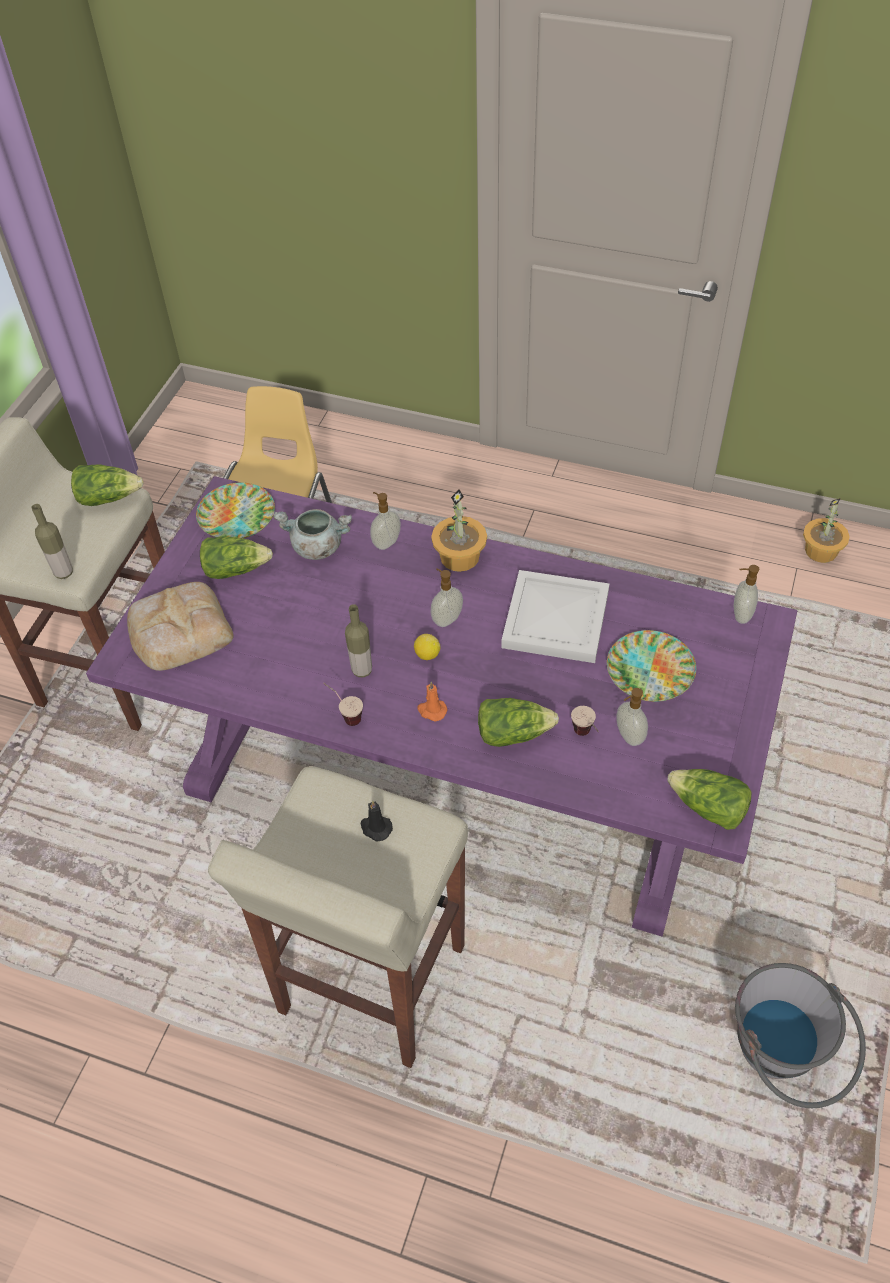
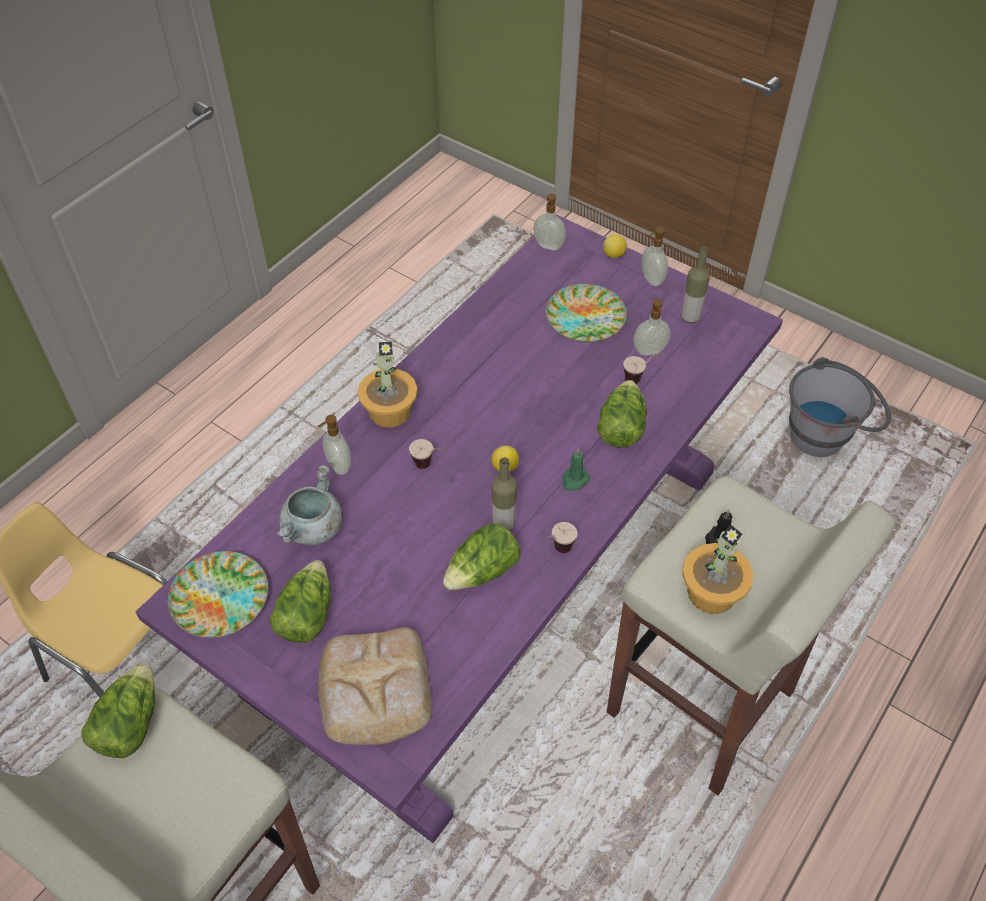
camera: 75 degrees left, 0 degrees up
bottle [31,504,73,579] -> bottle moved to [681,247,710,324]
orange candle [417,682,447,721] -> green candle [562,448,590,491]
soap dispenser [431,568,463,627] -> soap dispenser moved to [642,227,668,286]
white tray [501,570,609,663] -> none
lettuce [667,769,751,830] -> lettuce moved to [443,523,521,590]
potted plant [803,498,850,563] -> potted plant moved to [682,524,753,614]
none -> cup [409,439,448,469]
none -> lemon [603,234,627,258]

